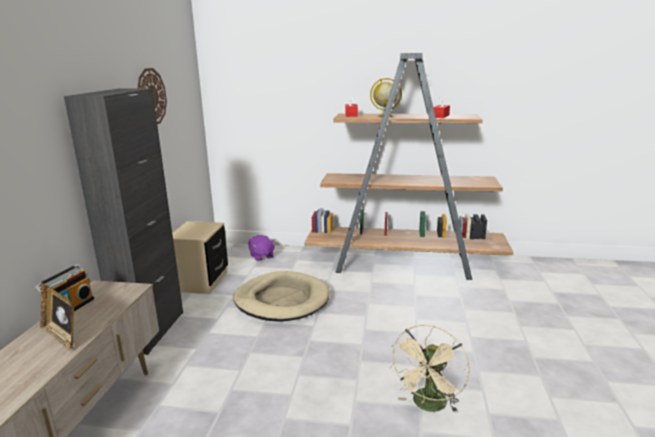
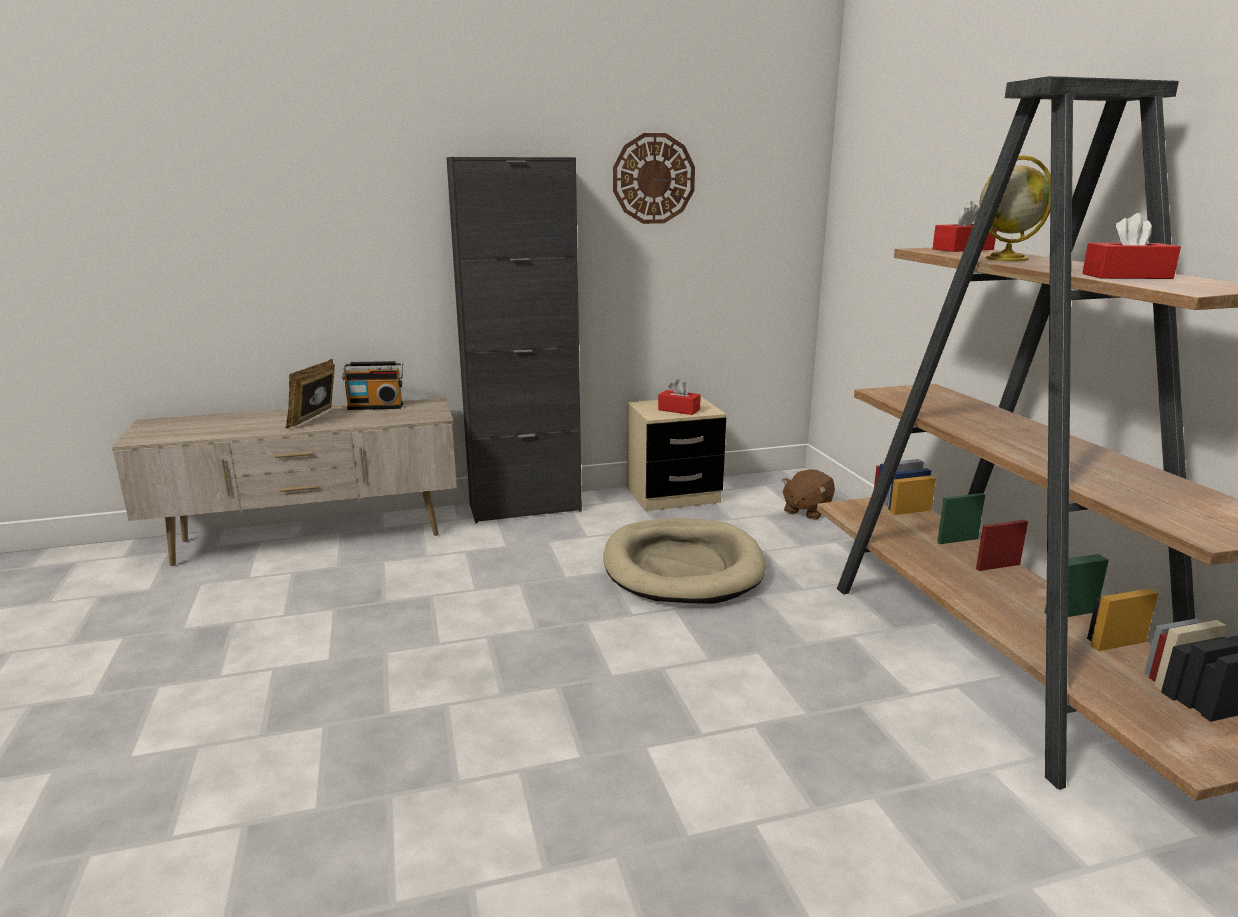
camera: 65 degrees right, 0 degrees up
purple plush toy [249,235,275,261] -> brown plush toy [782,470,835,520]
beige fan [390,325,470,413] -> none
none -> red tissue box [658,379,701,415]

